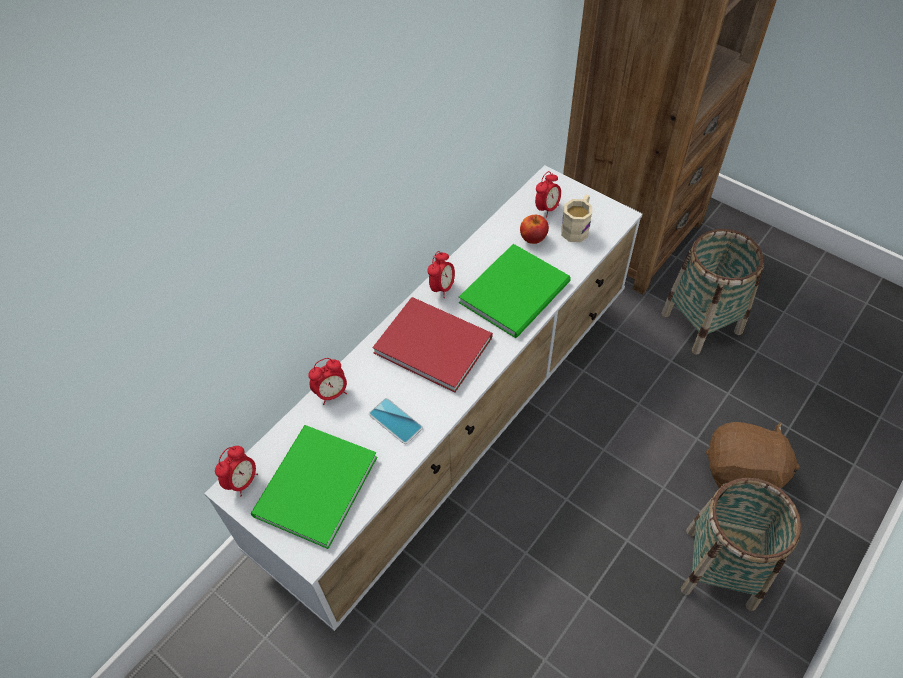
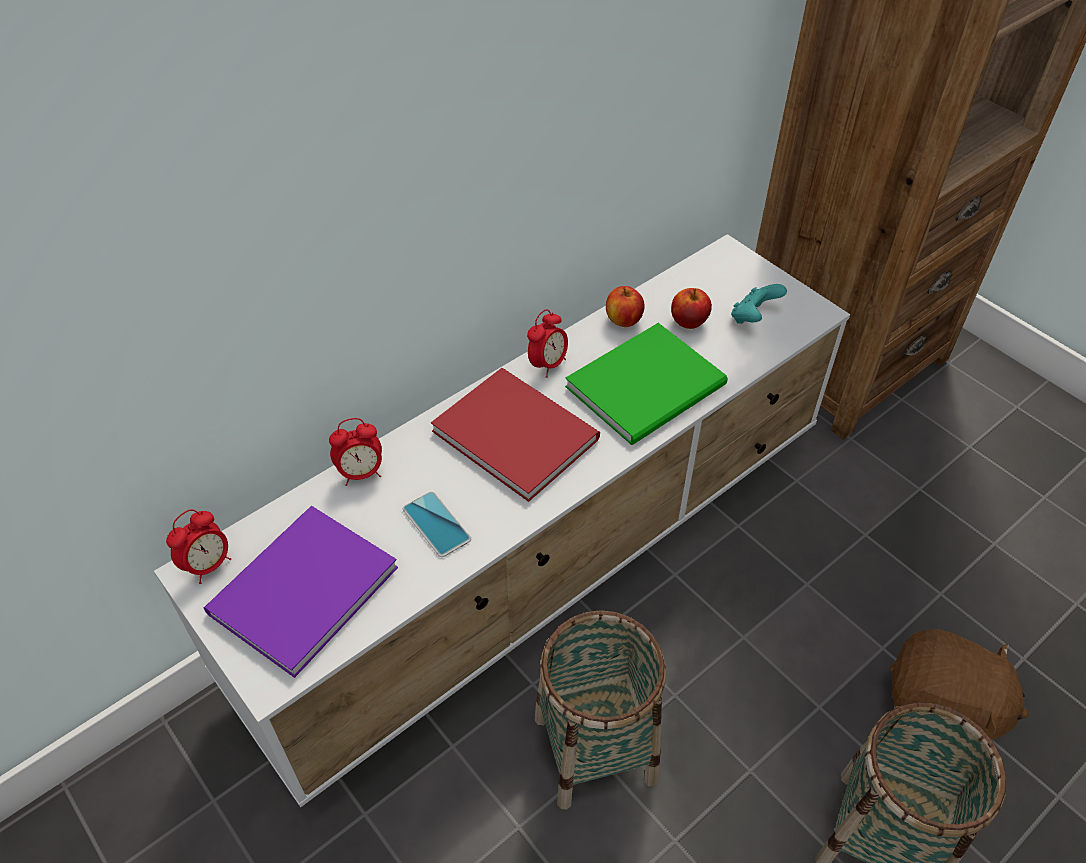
camera: 10 degrees right, 5 degrees down
green book [250,425,377,549] -> purple book [204,506,398,678]
alarm clock [535,171,561,218] -> none
beige mug [561,195,592,242] -> turquoise game controller [731,284,787,324]
basket [661,229,764,354] -> basket moved to [535,611,666,810]
none -> apple [606,286,645,327]

